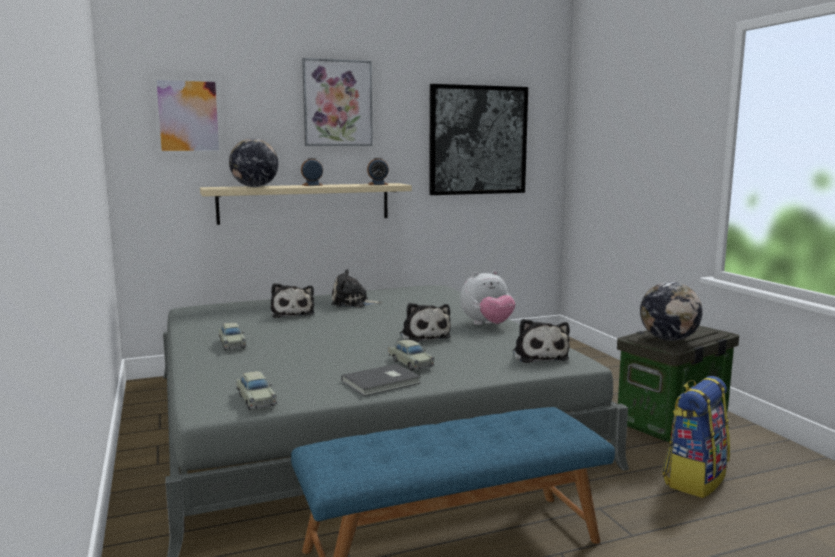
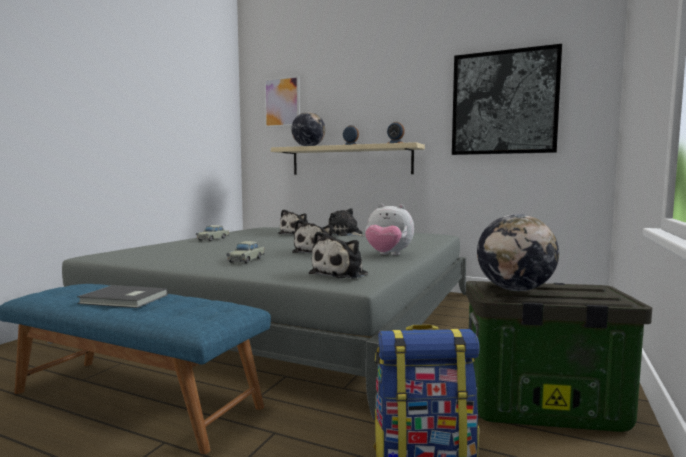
camera: 45 degrees right, 5 degrees down
beige toy car [236,371,277,410] -> none
picture [302,58,373,146] -> none
grey book [341,364,421,396] -> grey book moved to [77,285,168,308]

